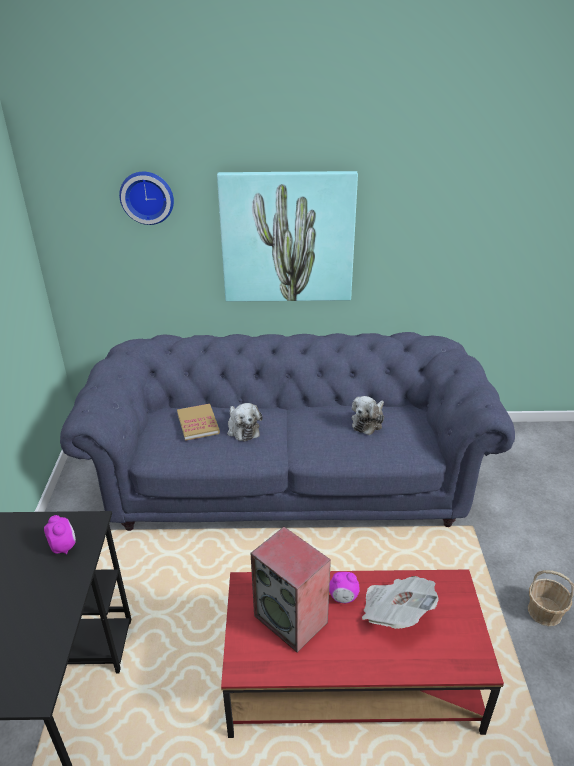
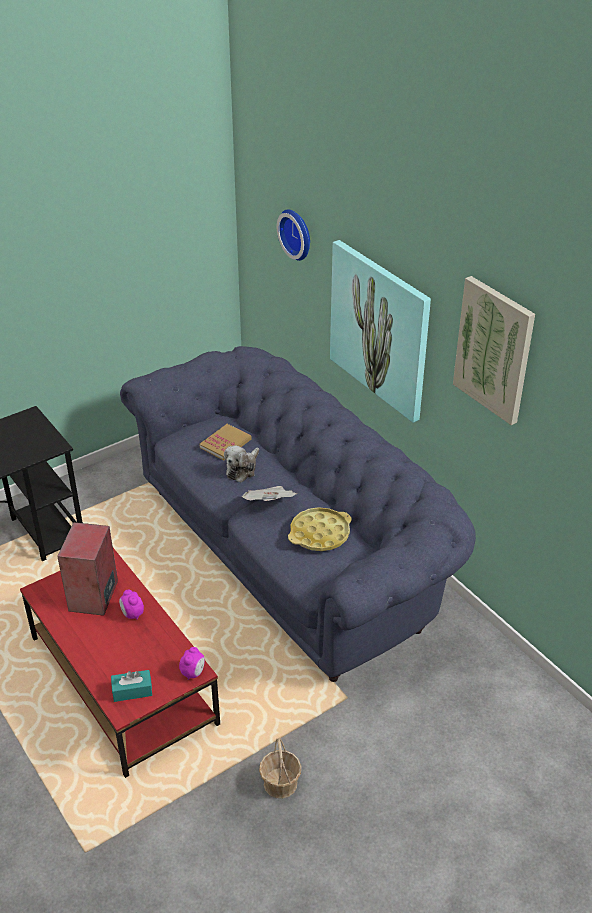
camera: 55 degrees right, 5 degrees up
alarm clock [44,515,76,554] -> alarm clock moved to [179,647,205,680]
plush toy [352,396,384,435] -> yellow tray [288,507,352,551]
newspaper [362,576,439,629] -> newspaper moved to [242,486,297,501]
none -> turquoise tissue box [111,670,152,702]
none -> picture [453,276,535,425]

